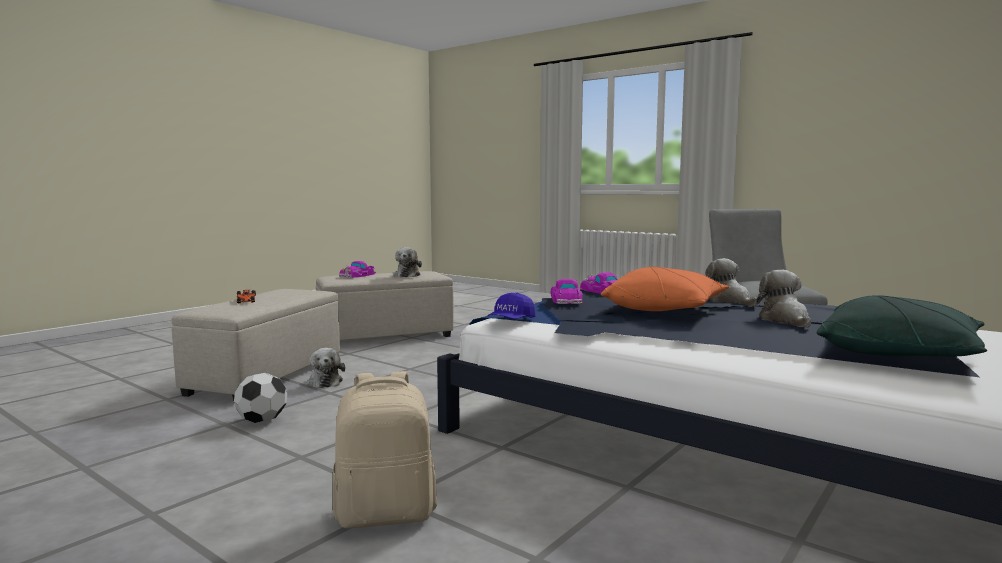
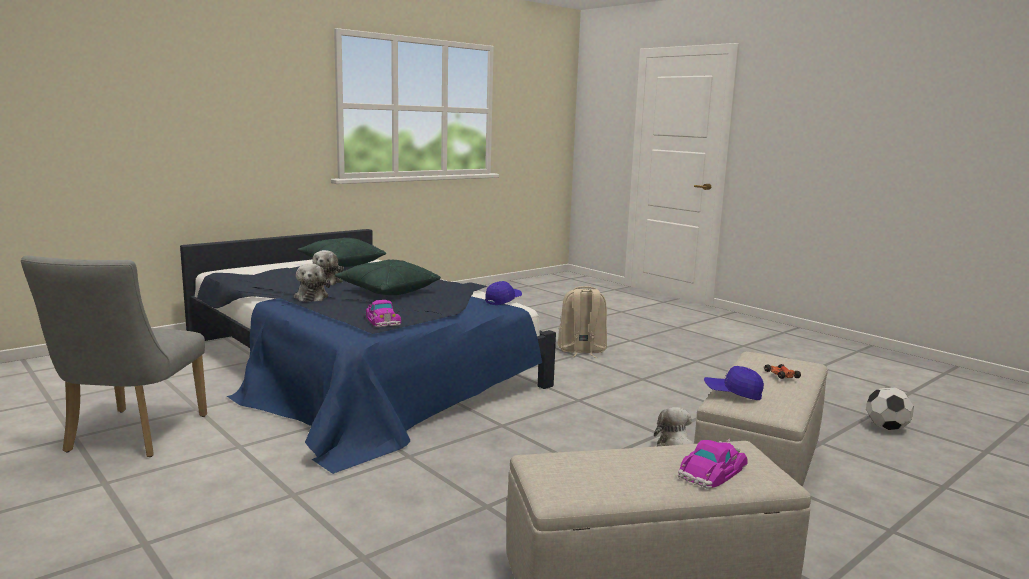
camera: 170 degrees left, 5 degrees up
football [234,373,287,423] -> football moved to [866,387,914,430]
plush toy [394,247,422,277] -> none
toy car [551,279,583,304] -> none
orange pillow [601,267,729,311] -> green pillow [335,259,441,295]
none -> blue cap [704,366,764,400]

